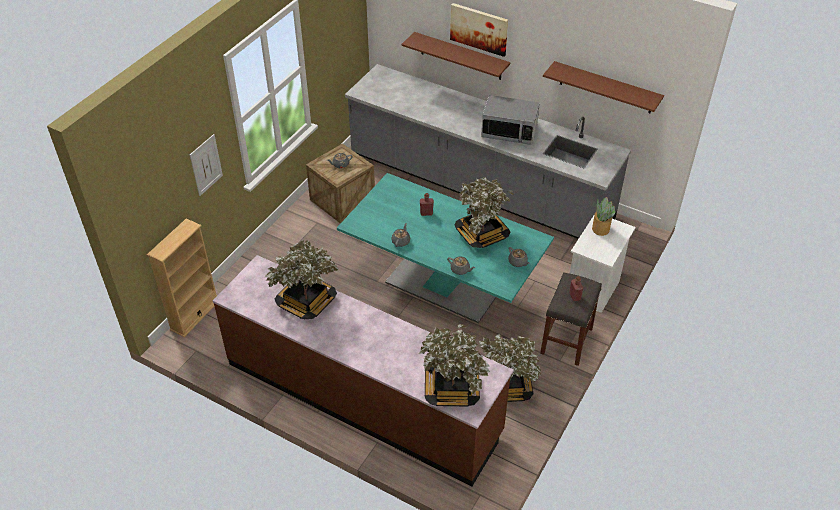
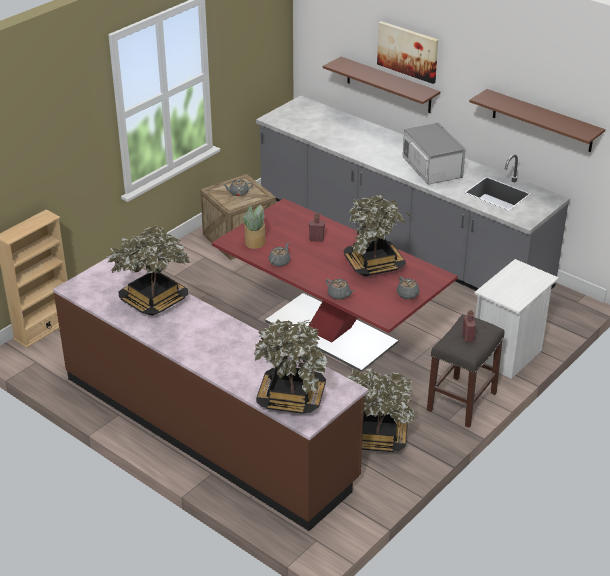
camera: 10 degrees right, 10 degrees down
picture [190,134,223,196] -> none
turquoise dining table [337,173,554,323] -> red dining table [212,198,458,372]
microwave [481,95,540,145] -> microwave turned 135 degrees counterclockwise [403,123,466,185]
potted plant [592,197,615,236] -> potted plant moved to [242,205,265,249]

